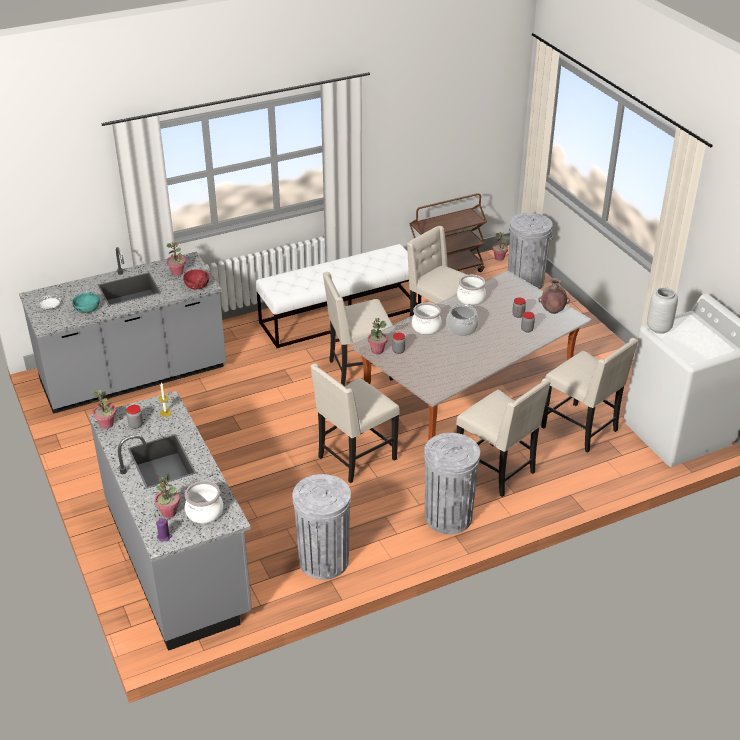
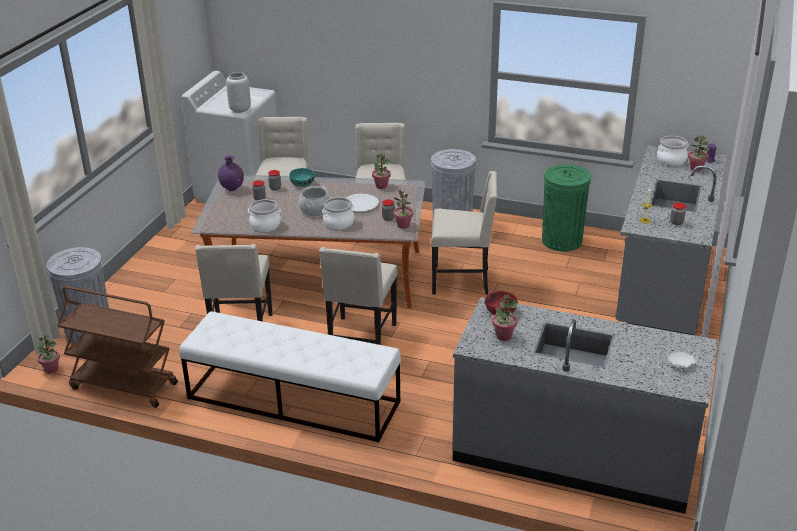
camera: 135 degrees left, 5 degrees down
turquoise bowl [72,292,99,313] -> turquoise bowl moved to [289,168,315,187]
potted plant [91,390,116,429] -> potted plant moved to [372,153,391,189]
grey trash can [292,474,351,580] -> green trash can [542,164,591,252]
beige chair [323,272,393,386] -> beige chair turned 75 degrees clockwise [319,247,398,345]
brown vase [538,278,570,314] -> purple vase [218,155,244,191]
none -> white plate [346,194,379,212]

